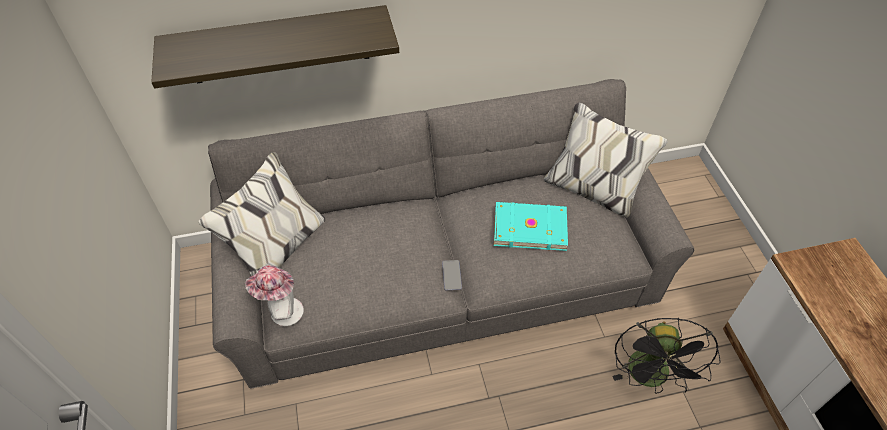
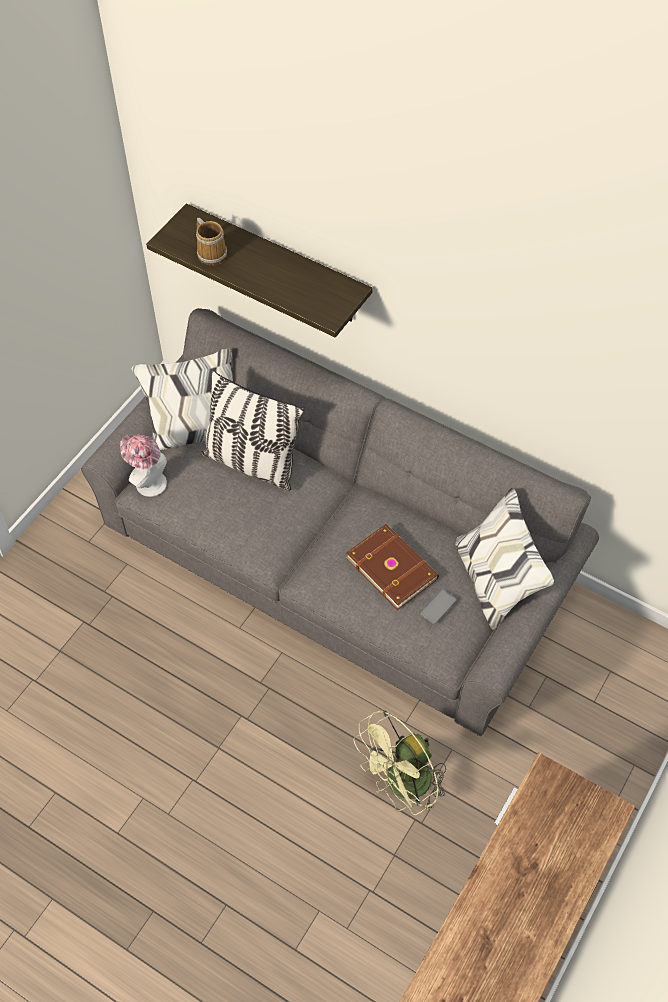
camera: 45 degrees right, 5 degrees up
phone [442,260,462,291] -> phone moved to [420,590,457,624]
turquoise book [494,202,568,251] -> brown book [346,524,439,610]
black fan [612,318,721,394] -> green fan [353,711,446,815]
none -> mug [196,218,227,266]
none -> pillow [201,371,304,491]

